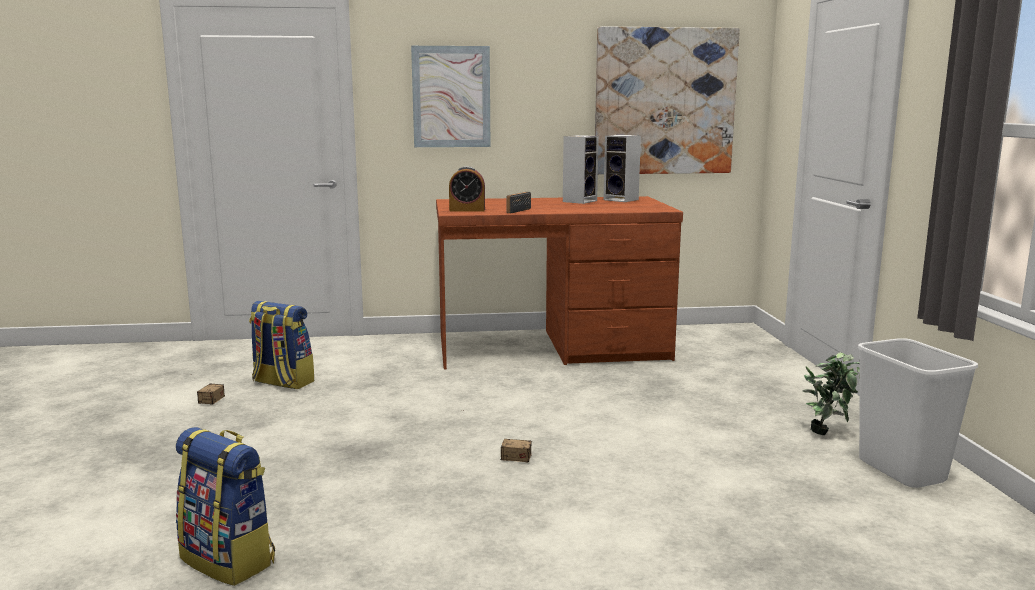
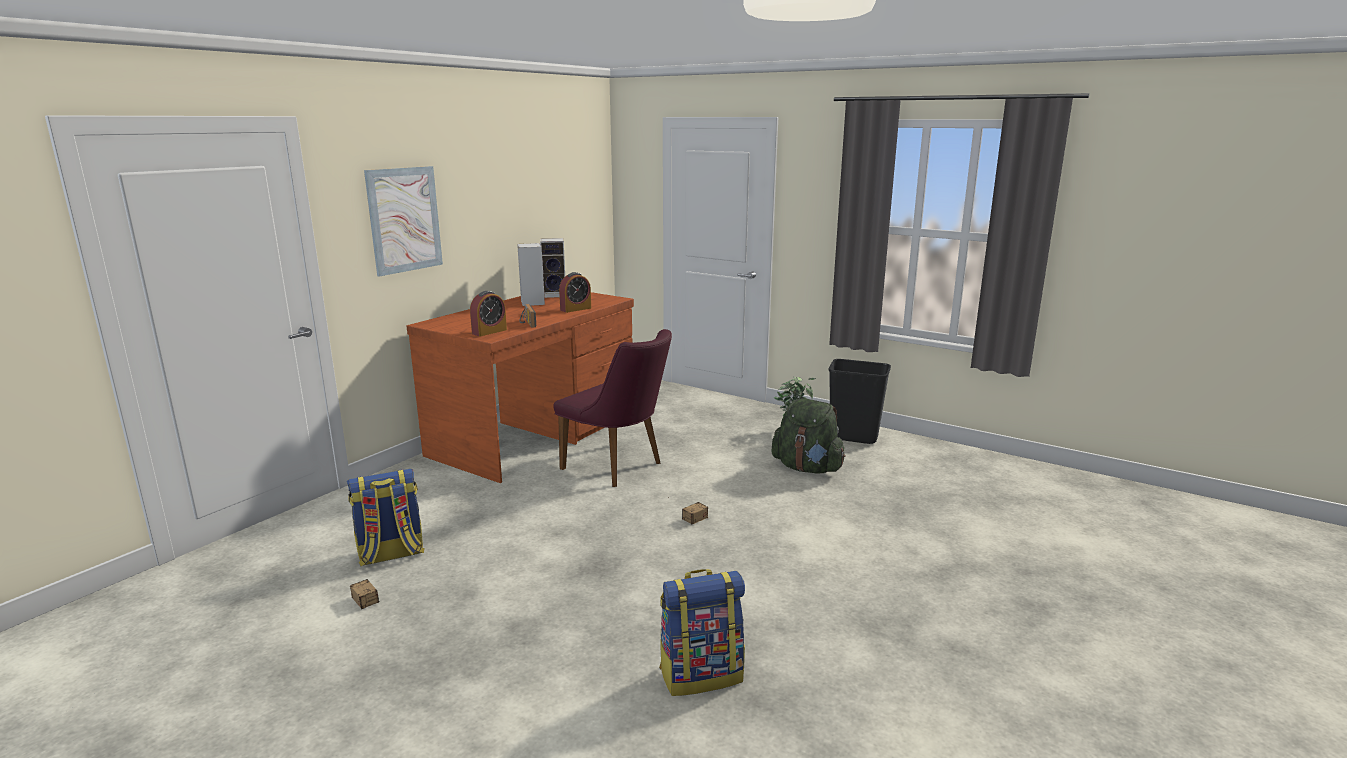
camera: 50 degrees left, 5 degrees up
picture [595,26,740,174] -> none
white trash can [858,338,978,488] -> black trash can [828,359,891,444]
none -> purple chair [553,329,672,487]
none -> alarm clock [559,272,591,313]
none -> green backpack [772,399,846,474]

